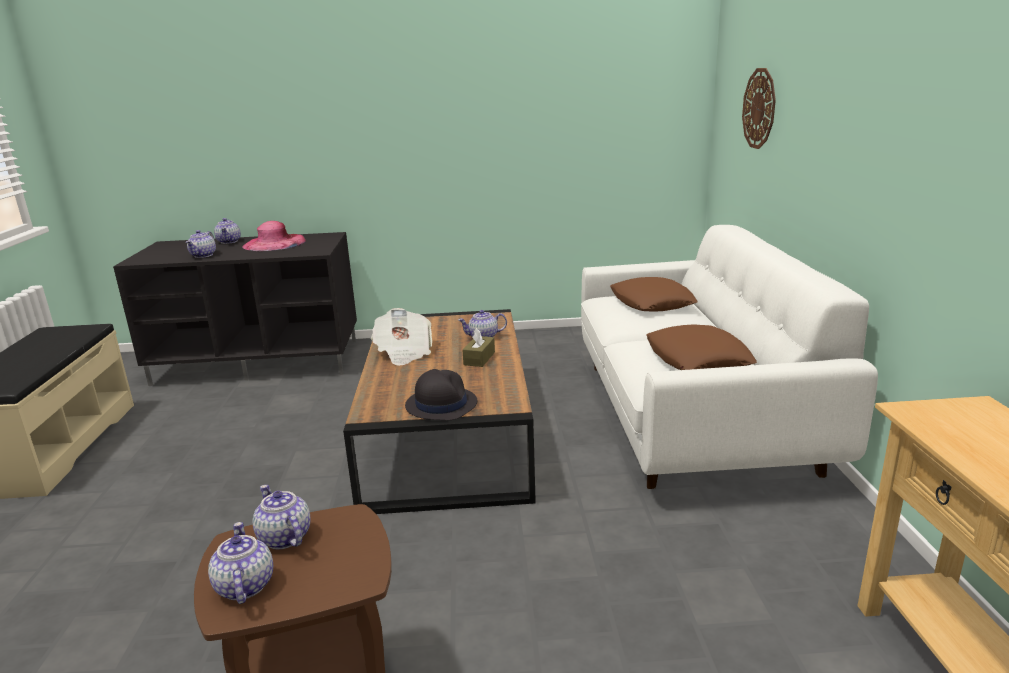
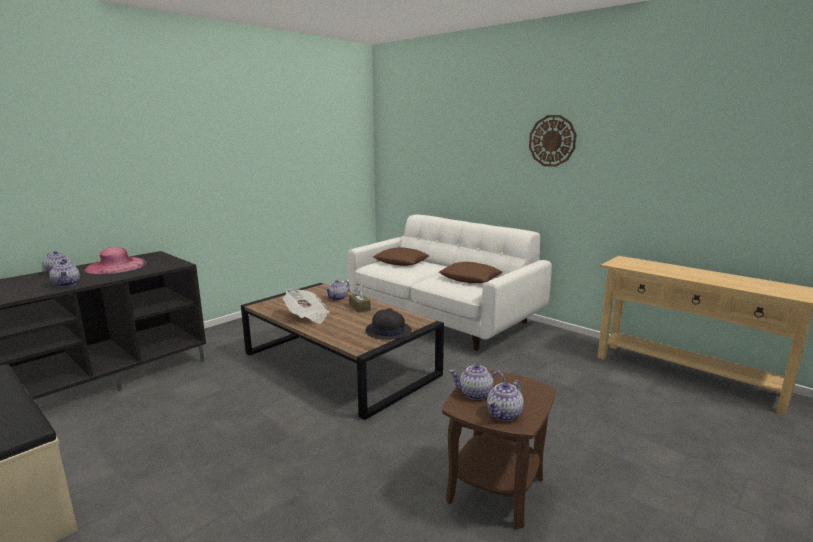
camera: 45 degrees left, 5 degrees down
teapot [208,522,273,604] -> teapot turned 75 degrees counterclockwise [487,380,524,421]
wall clock [742,68,776,149] -> wall clock moved to [529,115,577,167]

